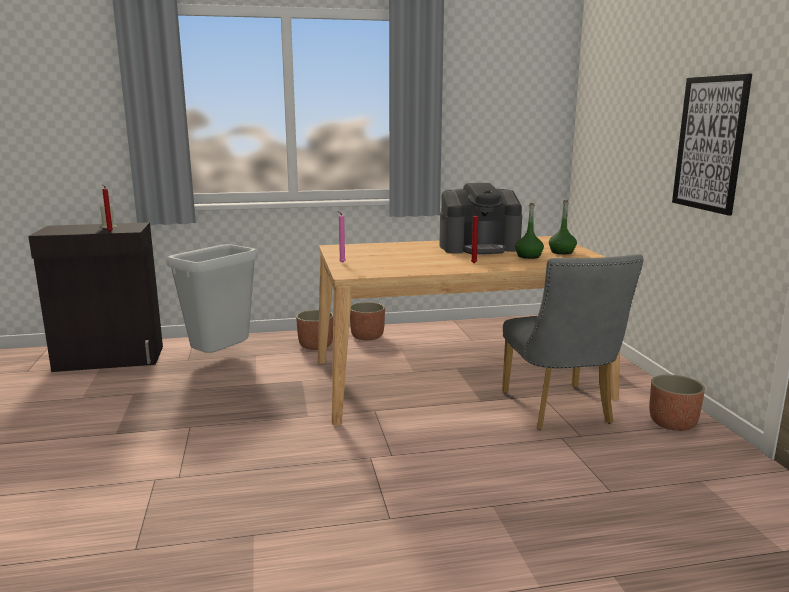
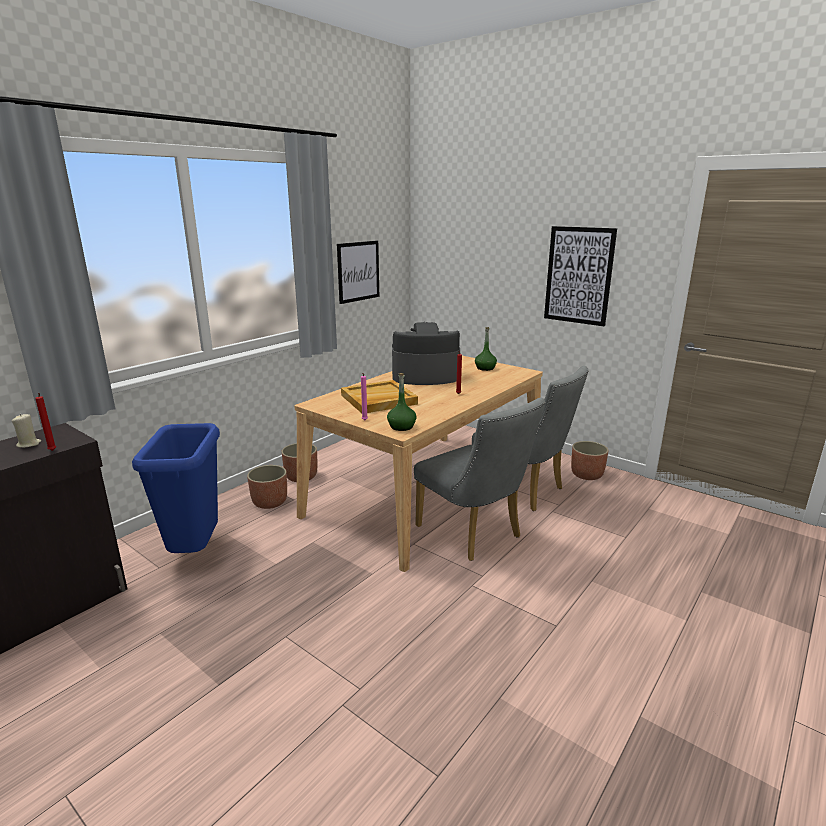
camera: 40 degrees left, 5 degrees up
grey trash can [167,244,258,353] -> blue trash can [132,423,220,553]
coffee machine [439,183,522,254] -> coffee machine turned 135 degrees counterclockwise [392,322,460,385]
green bottle [515,203,544,259] -> green bottle moved to [387,373,417,431]
none -> picture [337,241,379,304]
none -> beige tray [341,380,418,413]
none -> grey chair [414,398,545,561]

